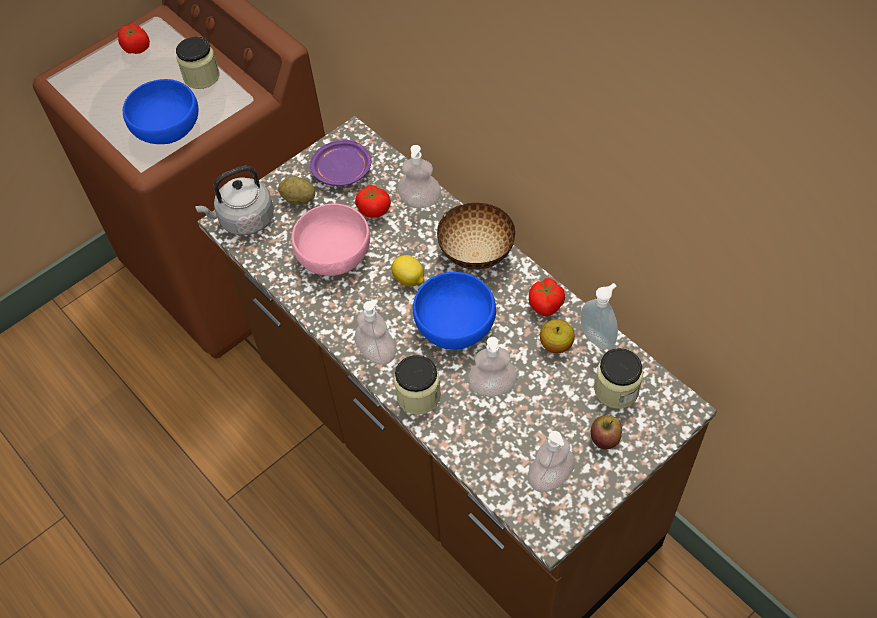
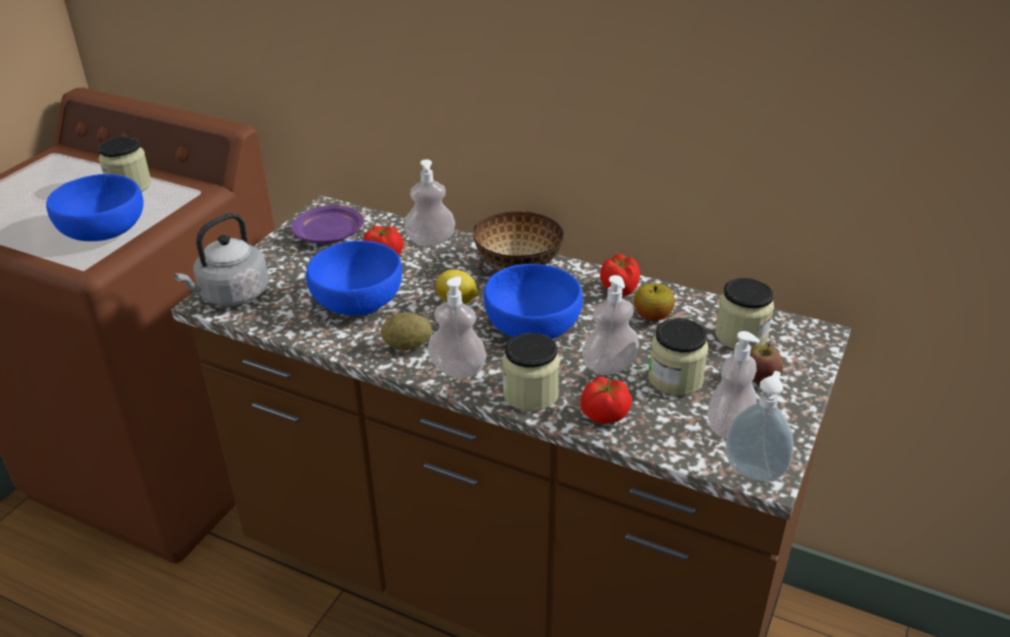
camera: 25 degrees left, 20 degrees down
tomato [118,24,150,54] -> tomato moved to [580,376,632,424]
potato [278,176,316,205] -> potato moved to [381,313,432,350]
pink bowl [291,203,370,276] -> blue bowl [306,241,402,315]
soap dispenser [580,283,618,350] -> soap dispenser moved to [725,371,794,482]
none -> jar [648,318,709,396]

